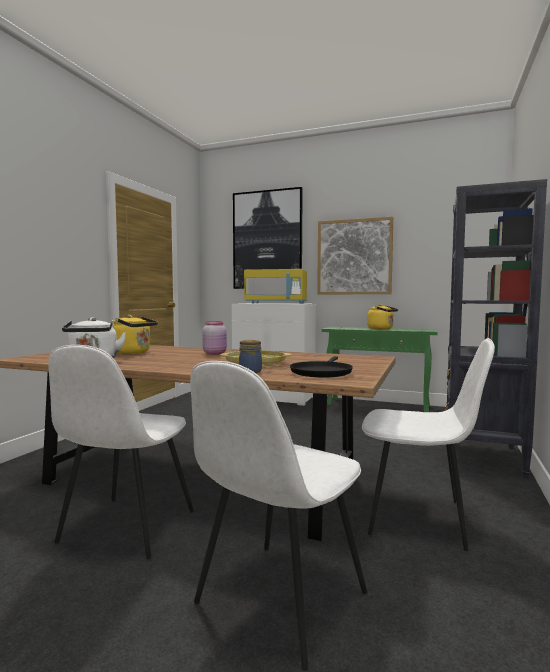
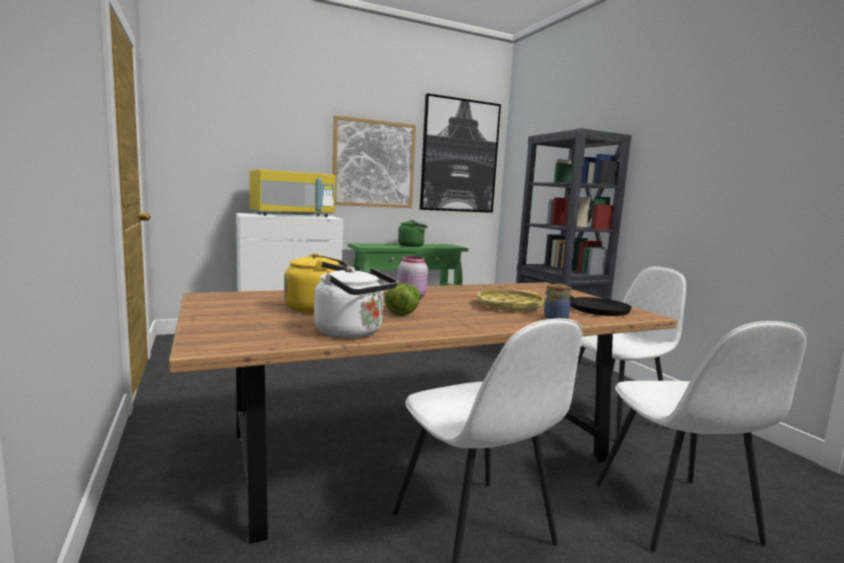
camera: 45 degrees left, 5 degrees up
picture [233,187,303,289] -> picture moved to [420,93,501,213]
yellow kettle [367,304,398,330] -> green kettle [398,220,428,247]
none -> lettuce [385,283,420,316]

